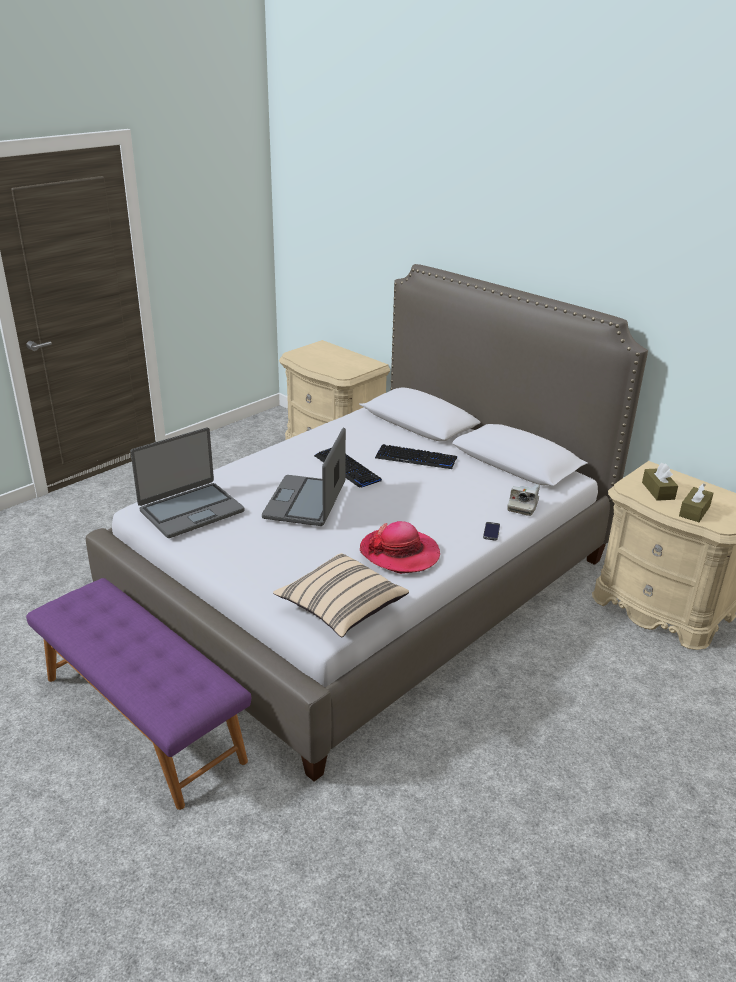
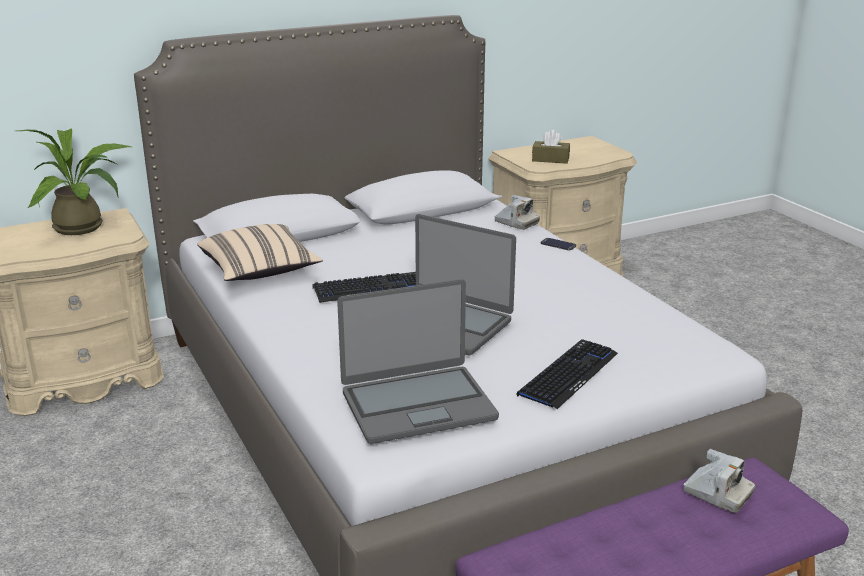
camera: 70 degrees left, 5 degrees down
laptop [130,428,245,538] -> laptop turned 90 degrees clockwise [337,279,499,444]
beige pillow [273,553,409,638] -> beige pillow moved to [197,224,323,281]
hat [360,521,440,574] -> none
keyboard [375,444,457,469] -> keyboard moved to [516,339,618,409]
brown tissue box [679,483,714,522] -> none
none -> potted plant [17,128,131,235]
none -> camera [684,449,755,513]

